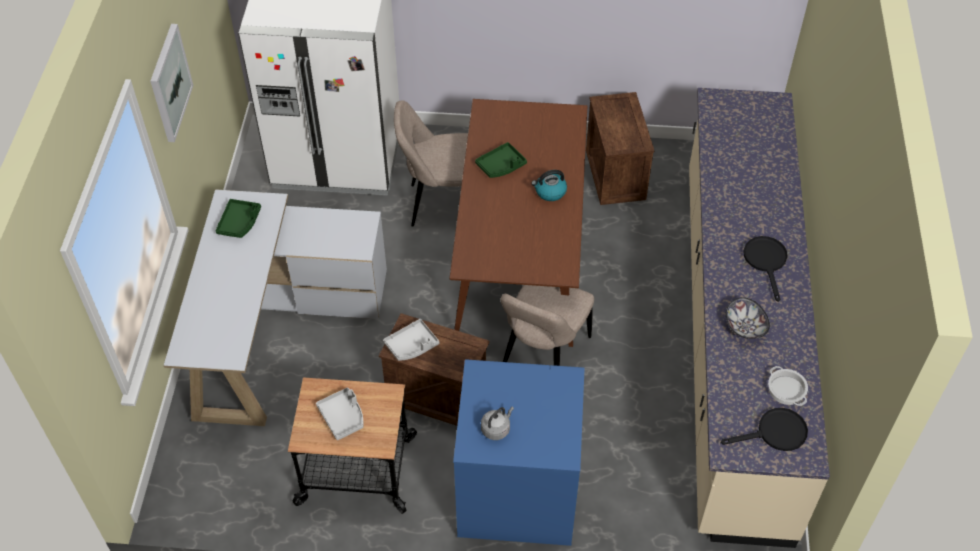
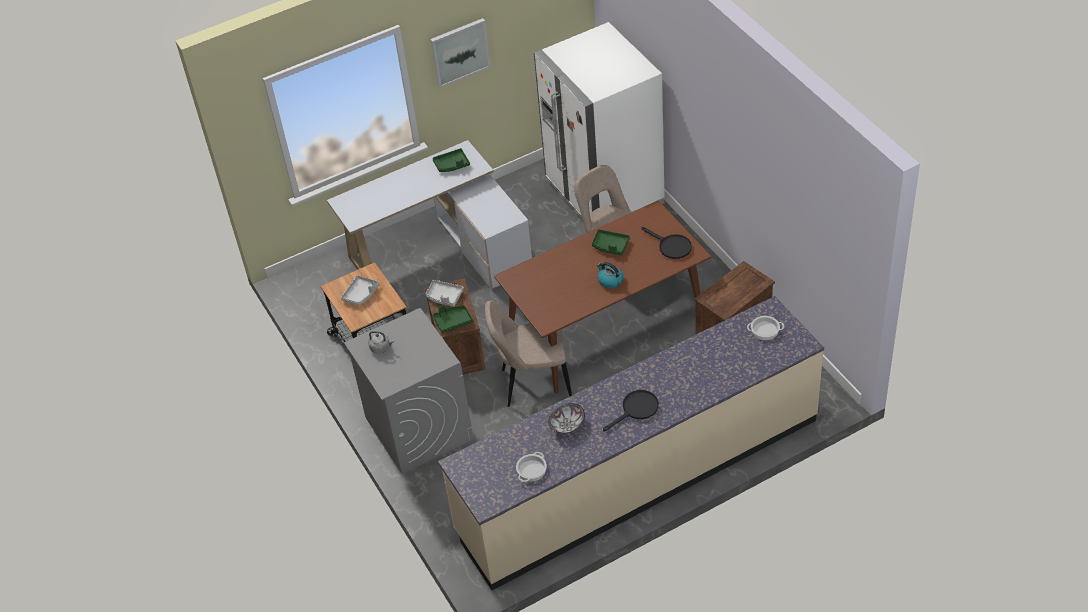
camera: 60 degrees right, 5 degrees down
blue washing machine [453,359,585,546] -> grey washing machine [344,308,474,474]
black frying pan [721,408,808,451] -> black frying pan moved to [641,227,692,259]
none -> green tray [432,305,473,334]
none -> cooking pot [747,316,784,340]

